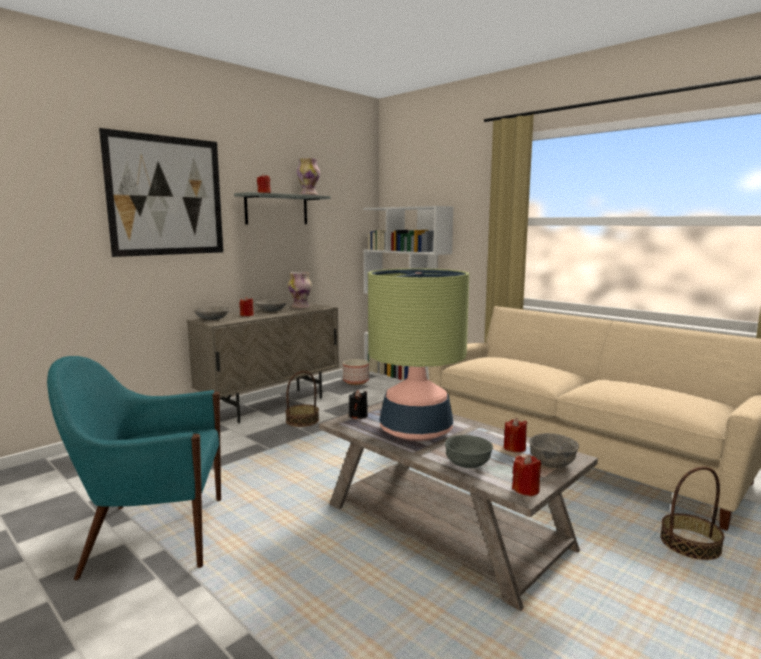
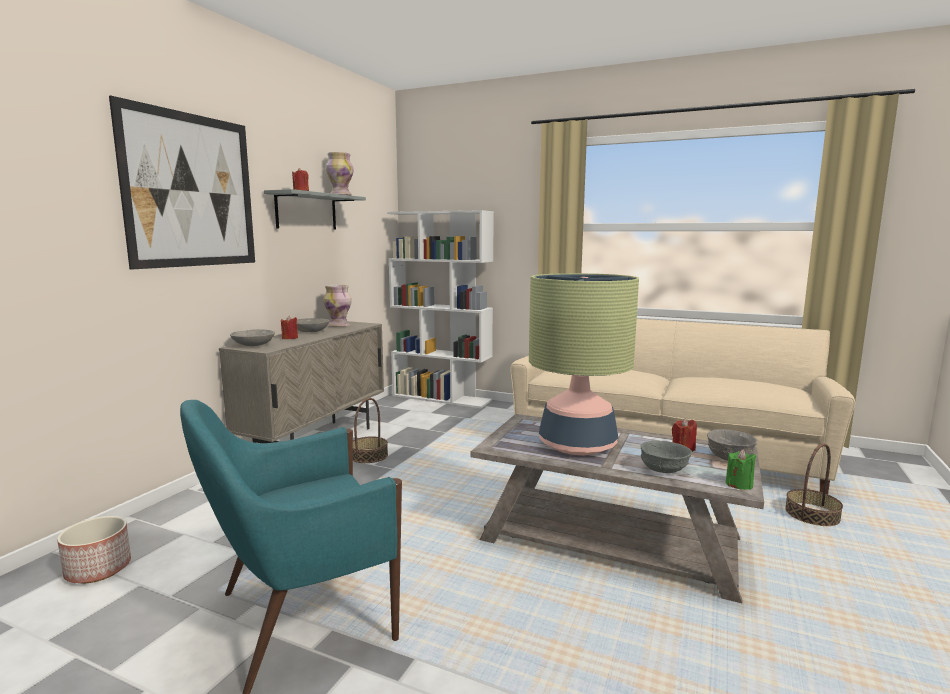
camera: 20 degrees left, 0 degrees up
planter [343,359,369,385] -> planter moved to [57,516,131,584]
black candle [349,389,368,419] -> none
red candle [512,454,541,496] -> green candle [726,449,756,490]

